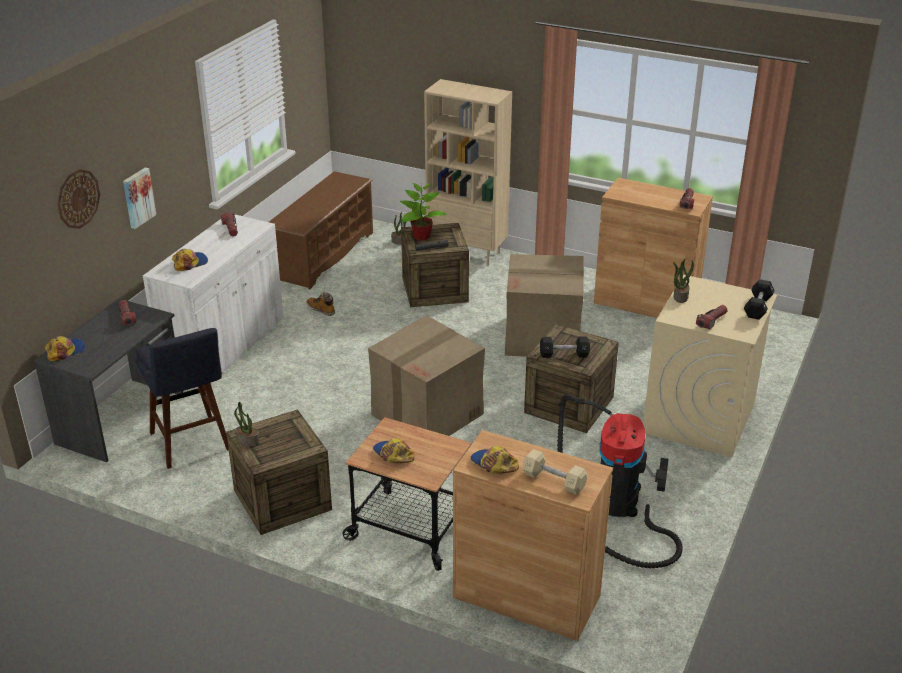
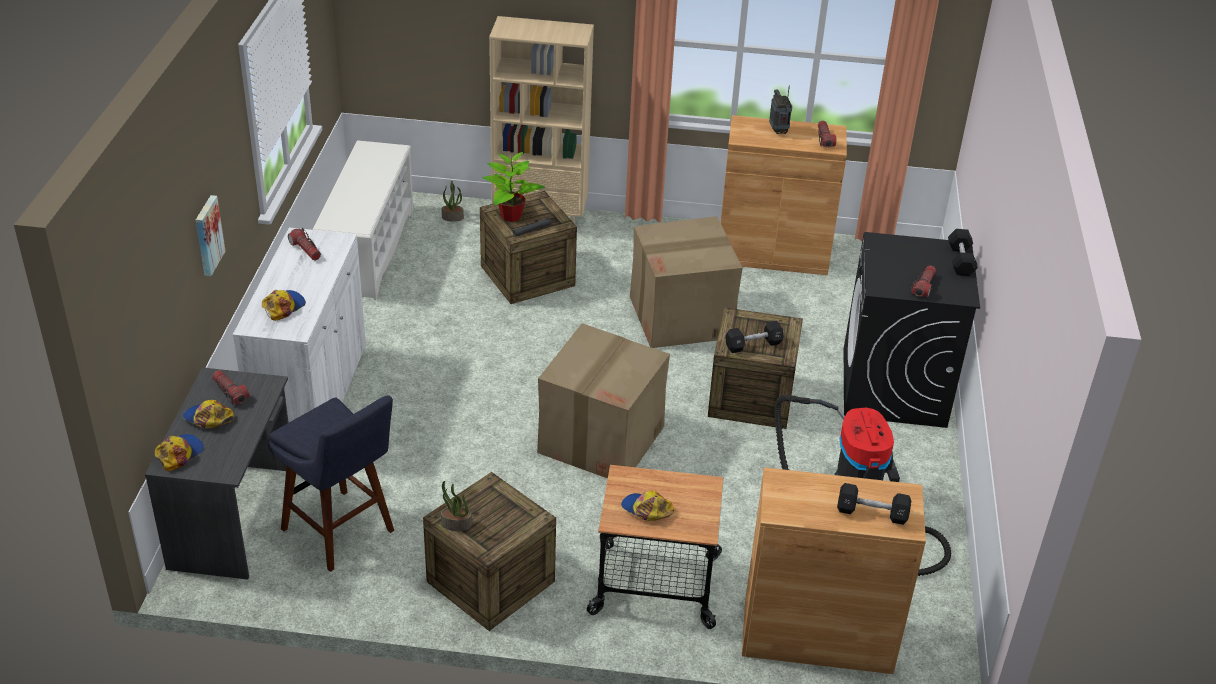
camera: 20 degrees left, 5 degrees up
wall clock [57,169,100,229] -> none
brown shoe rack [269,171,373,289] -> white shoe rack [312,140,413,300]
boot [307,292,335,316] -> none
cap [470,446,519,474] -> cap moved to [183,400,234,428]
beige dumbbell [523,449,587,495] -> black dumbbell [837,483,911,525]
beige washing machine [643,275,777,457] -> black washing machine [844,232,980,428]
potted plant [673,259,694,303] -> none
none -> radio [769,85,792,134]

